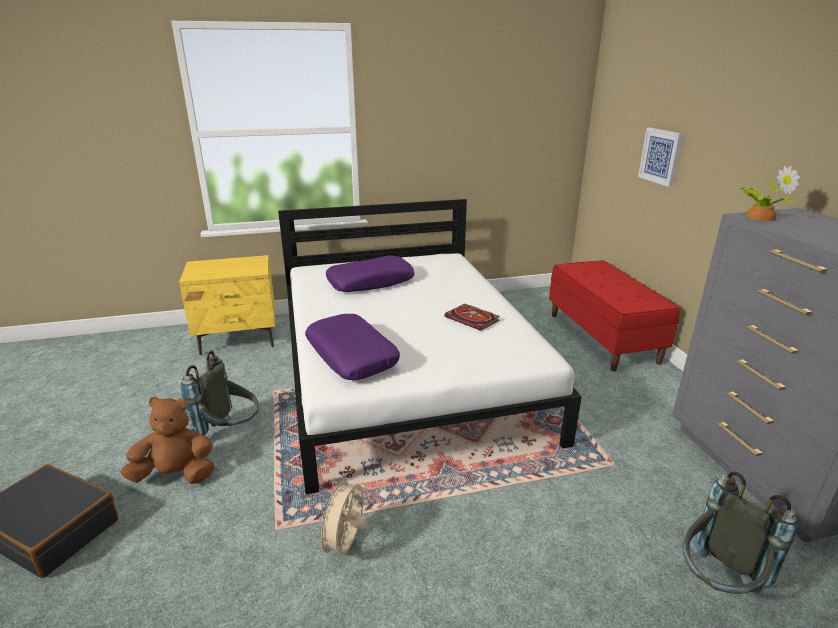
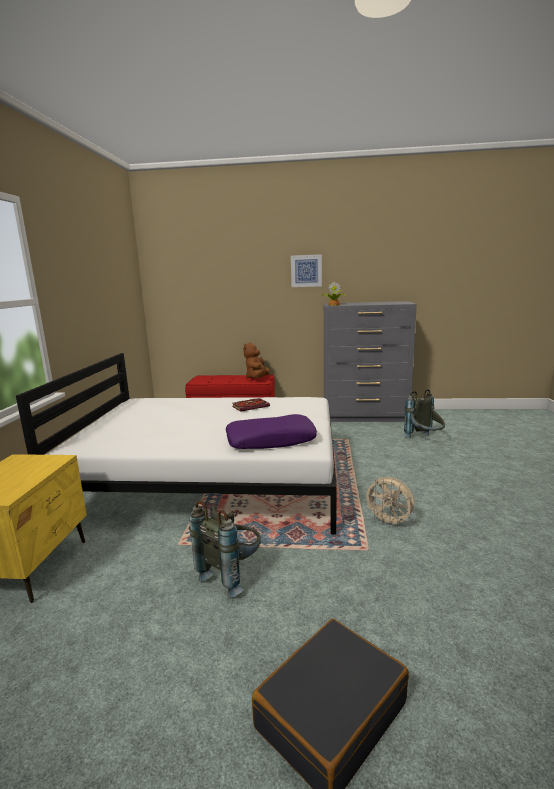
camera: 70 degrees left, 10 degrees down
brown plush toy [121,397,214,484] -> brown plush toy moved to [243,342,270,379]
purple pillow [326,255,414,292] -> none
picture [638,128,683,187] -> picture moved to [291,254,322,287]

